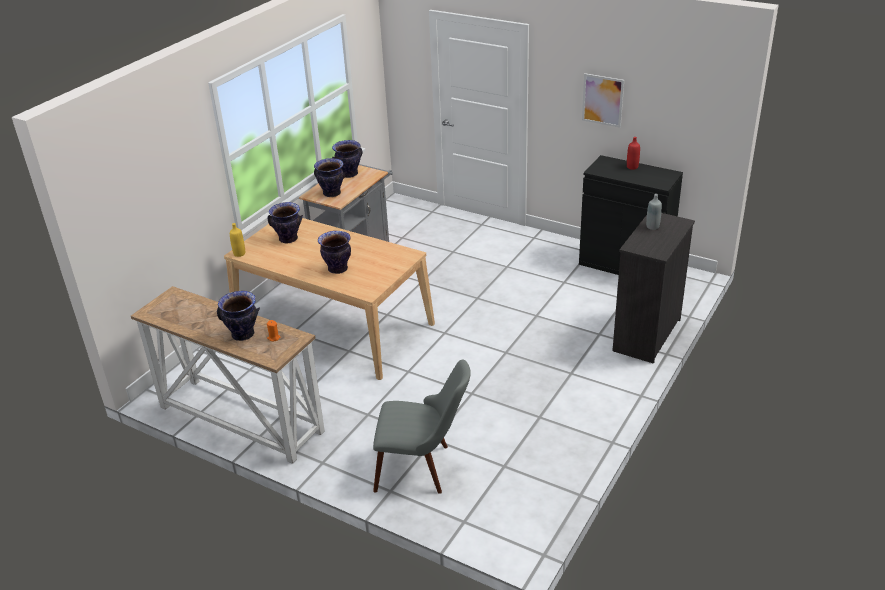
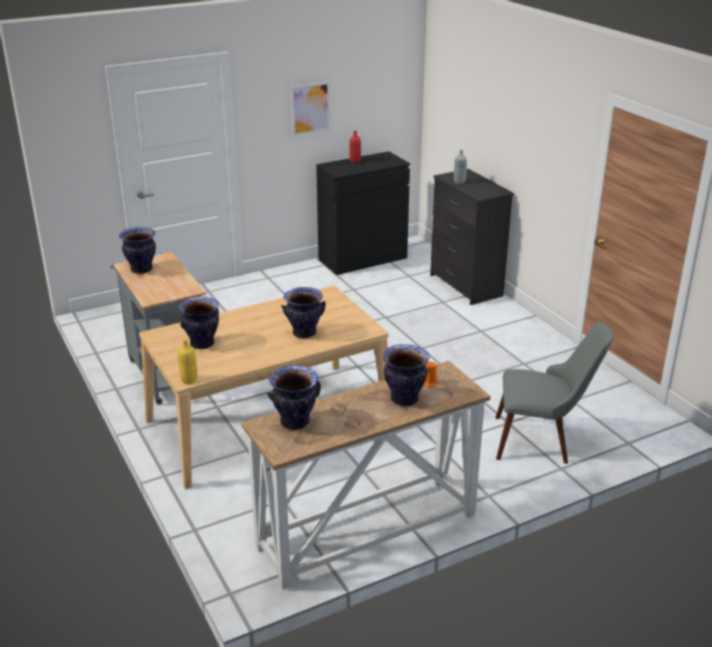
camera: 60 degrees left, 5 degrees down
vase [314,158,345,197] -> vase moved to [267,365,321,430]
grey chair [373,359,471,494] -> grey chair turned 60 degrees clockwise [495,322,613,464]

